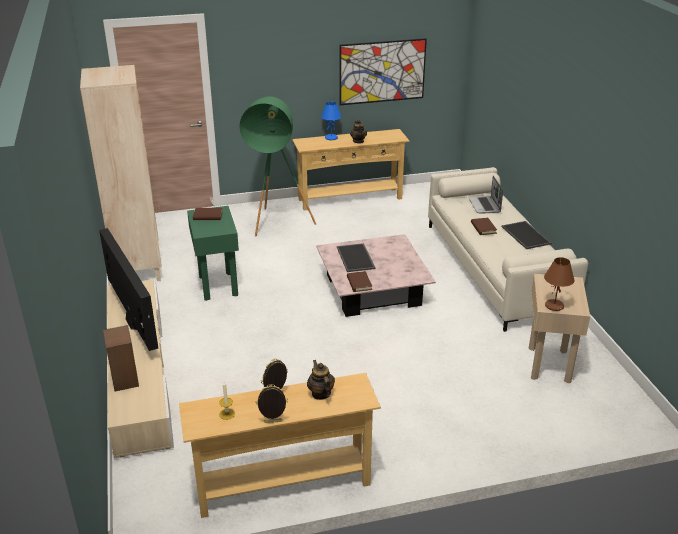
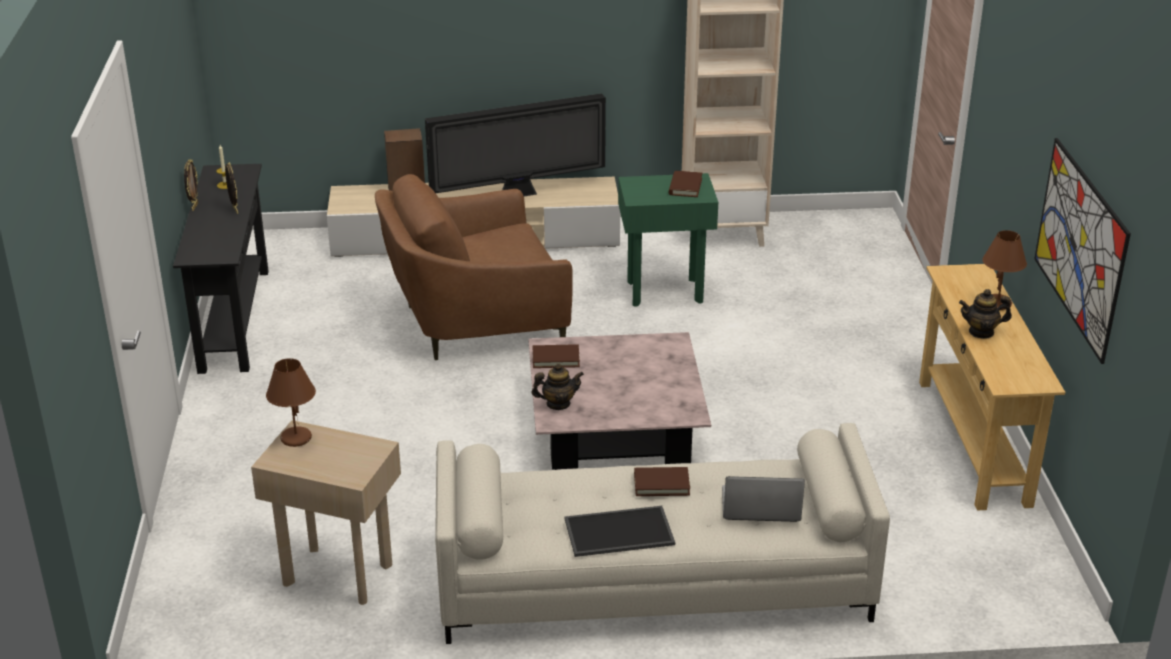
camera: 100 degrees right, 0 degrees up
beige console table [179,373,381,518] -> black console table [173,164,269,374]
green floor lamp [240,96,316,236] -> none
teapot [307,360,335,400] -> teapot moved to [532,363,584,410]
blue table lamp [321,102,341,140] -> brown table lamp [982,230,1027,310]
tray [337,243,375,272] -> none
none -> brown armchair [375,174,573,360]

